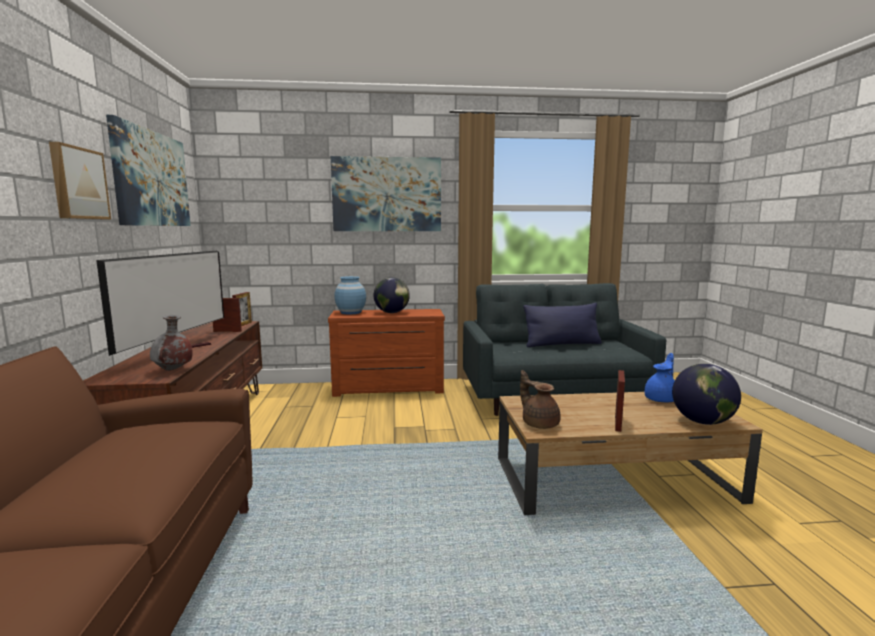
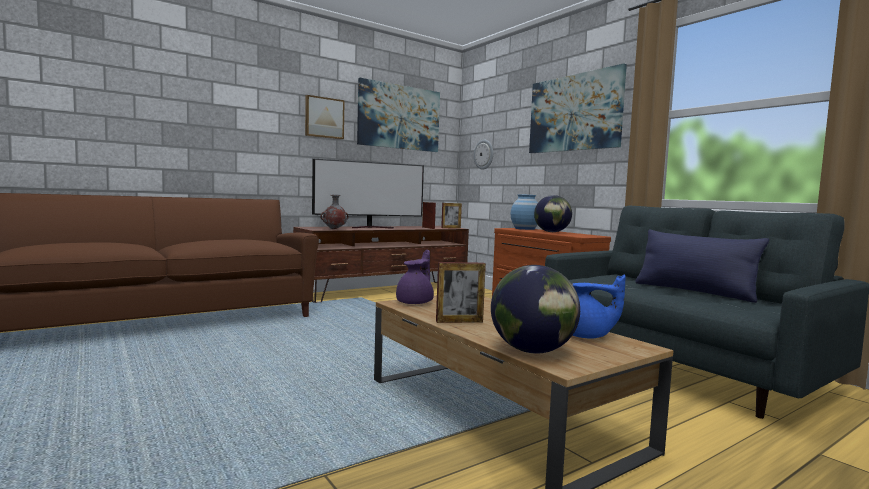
camera: 60 degrees right, 5 degrees down
brown teapot [520,370,561,429] -> purple teapot [396,250,434,304]
none -> wall clock [474,140,493,170]

